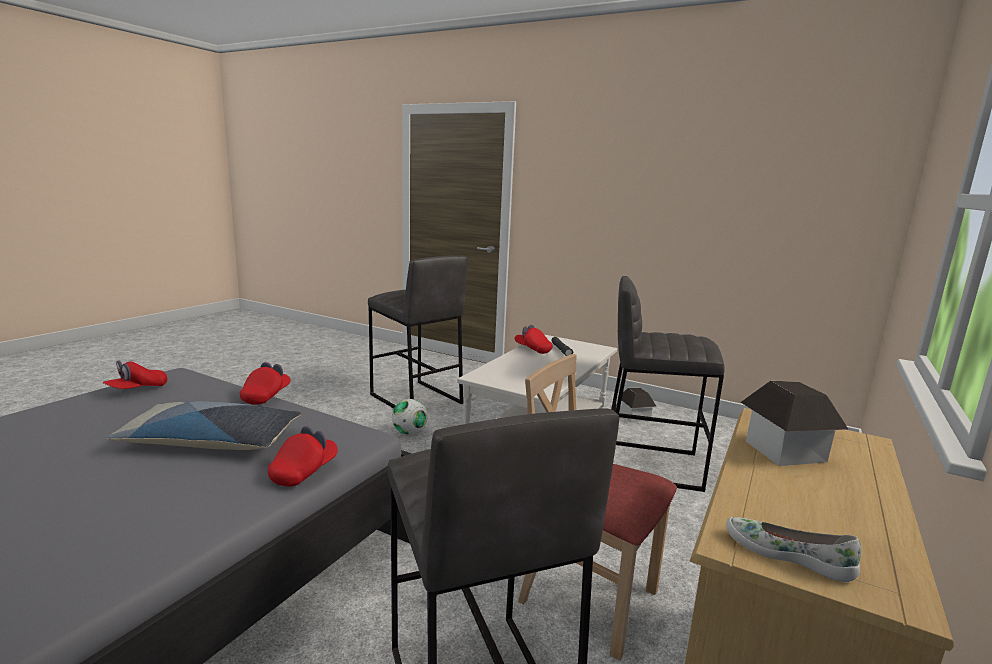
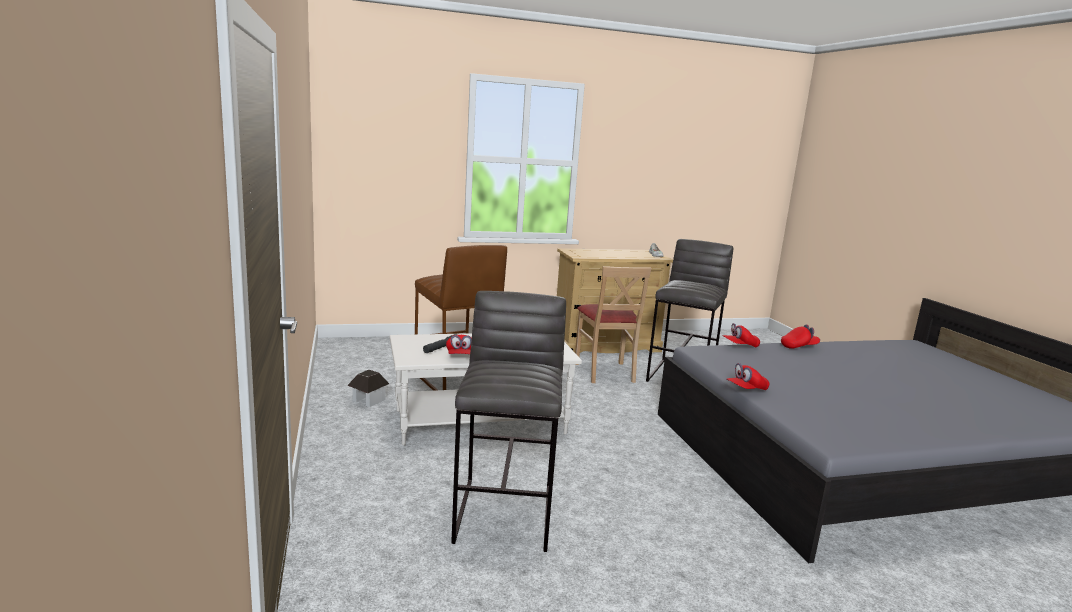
camera: 135 degrees left, 0 degrees up
red cap [103,360,167,389] -> red cap moved to [781,324,820,349]
pillow [107,401,301,450] -> none
football [392,399,427,435] -> none
grey stool [611,276,725,492] -> brown stool [415,245,507,391]
toy house [741,381,849,466] -> none

